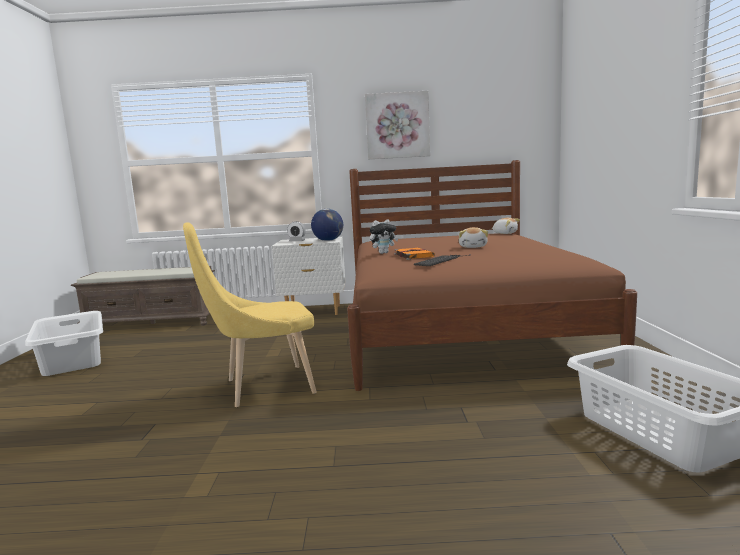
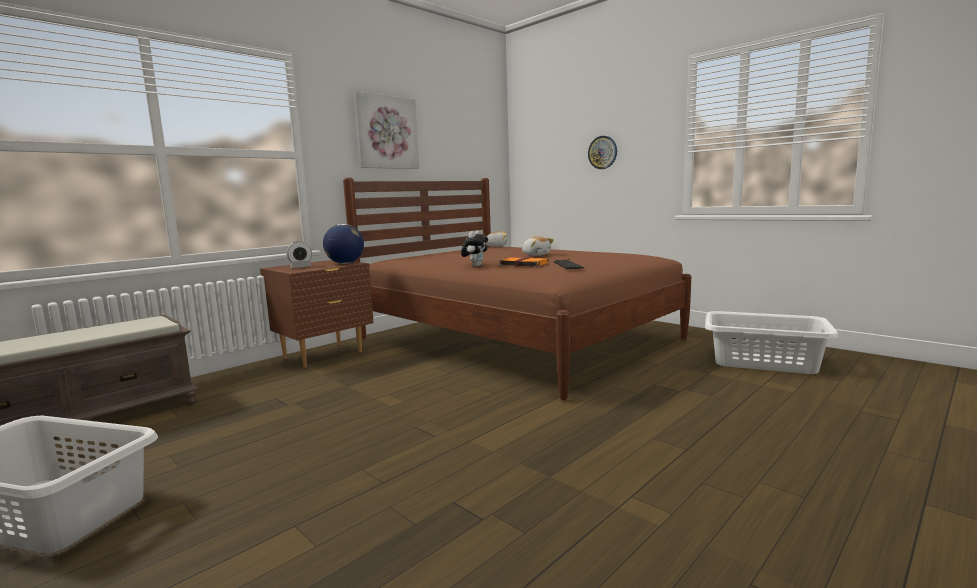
camera: 45 degrees left, 0 degrees up
yellow chair [183,222,317,407] -> none
white nightstand [272,237,345,315] -> brown nightstand [260,260,373,368]
none -> wall clock [588,136,617,169]

